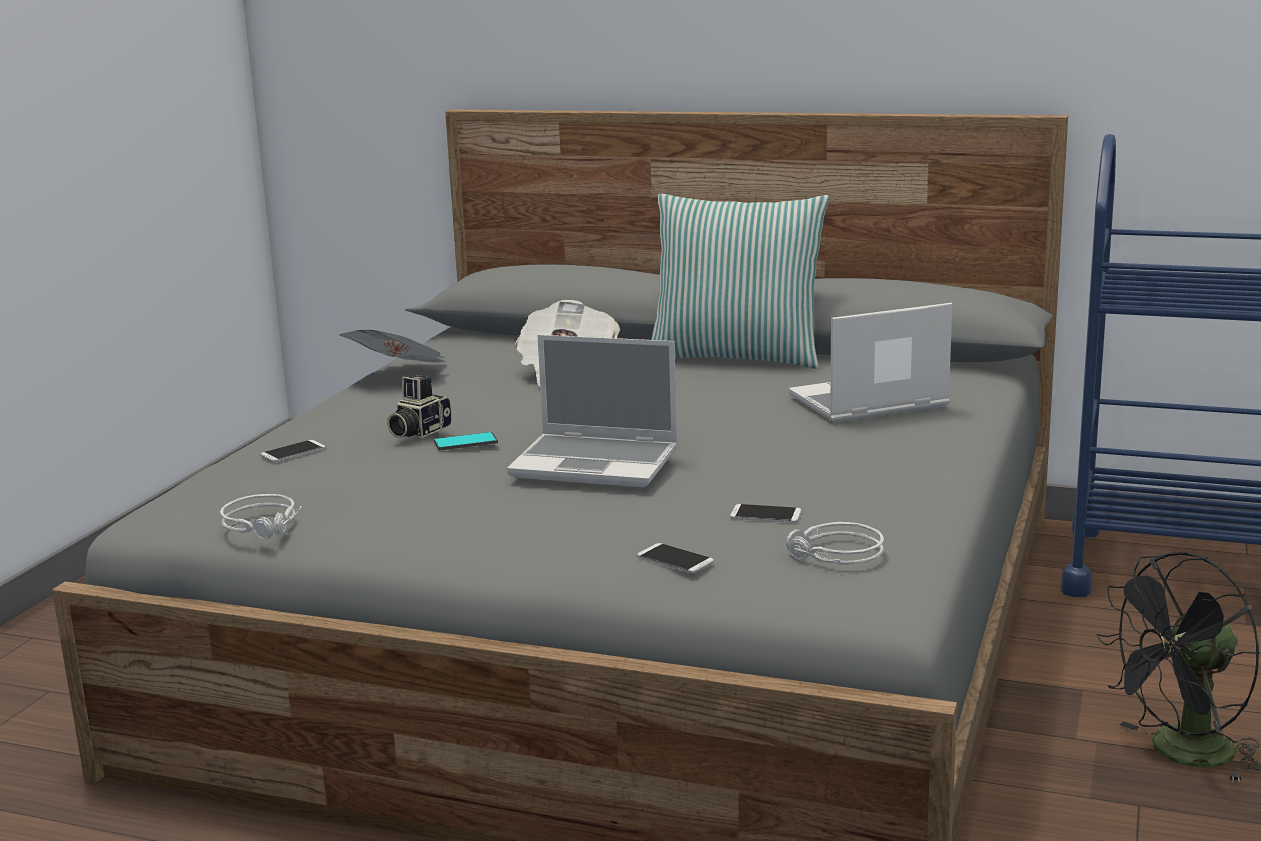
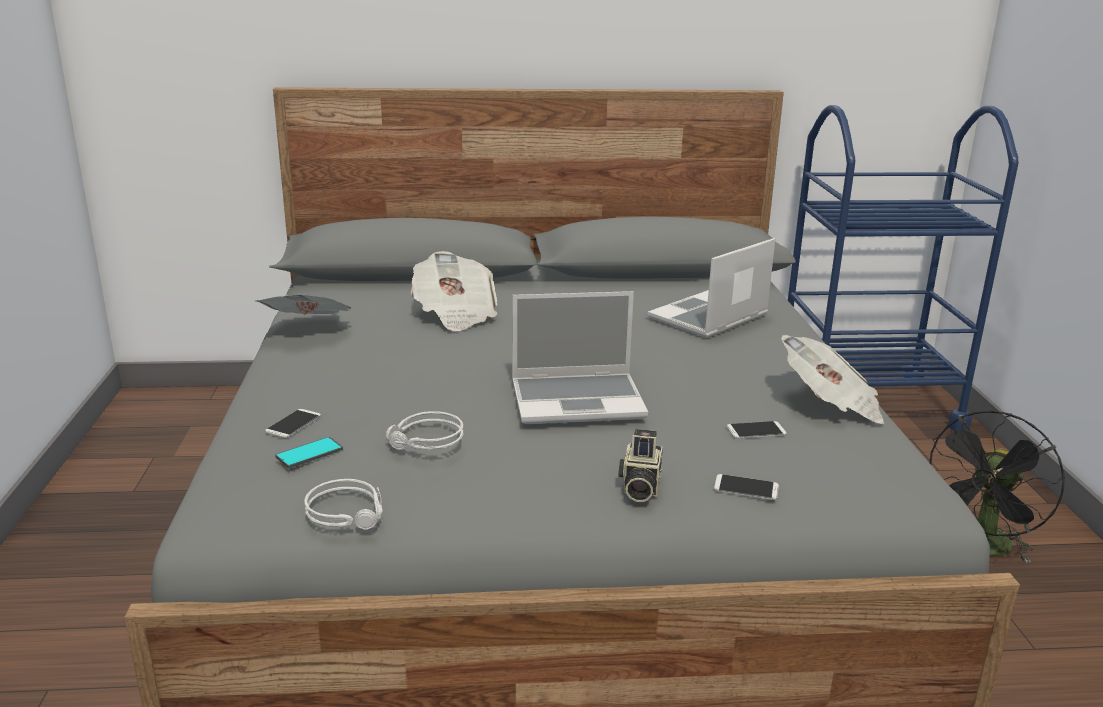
camera: 25 degrees left, 5 degrees up
camera [387,375,452,438] -> camera moved to [618,429,663,502]
phone [434,432,498,450] -> phone moved to [275,437,343,468]
pillow [651,193,829,369] -> none
grey headphones [786,522,884,564] -> grey headphones moved to [386,411,463,450]
none -> newspaper [781,335,884,424]

